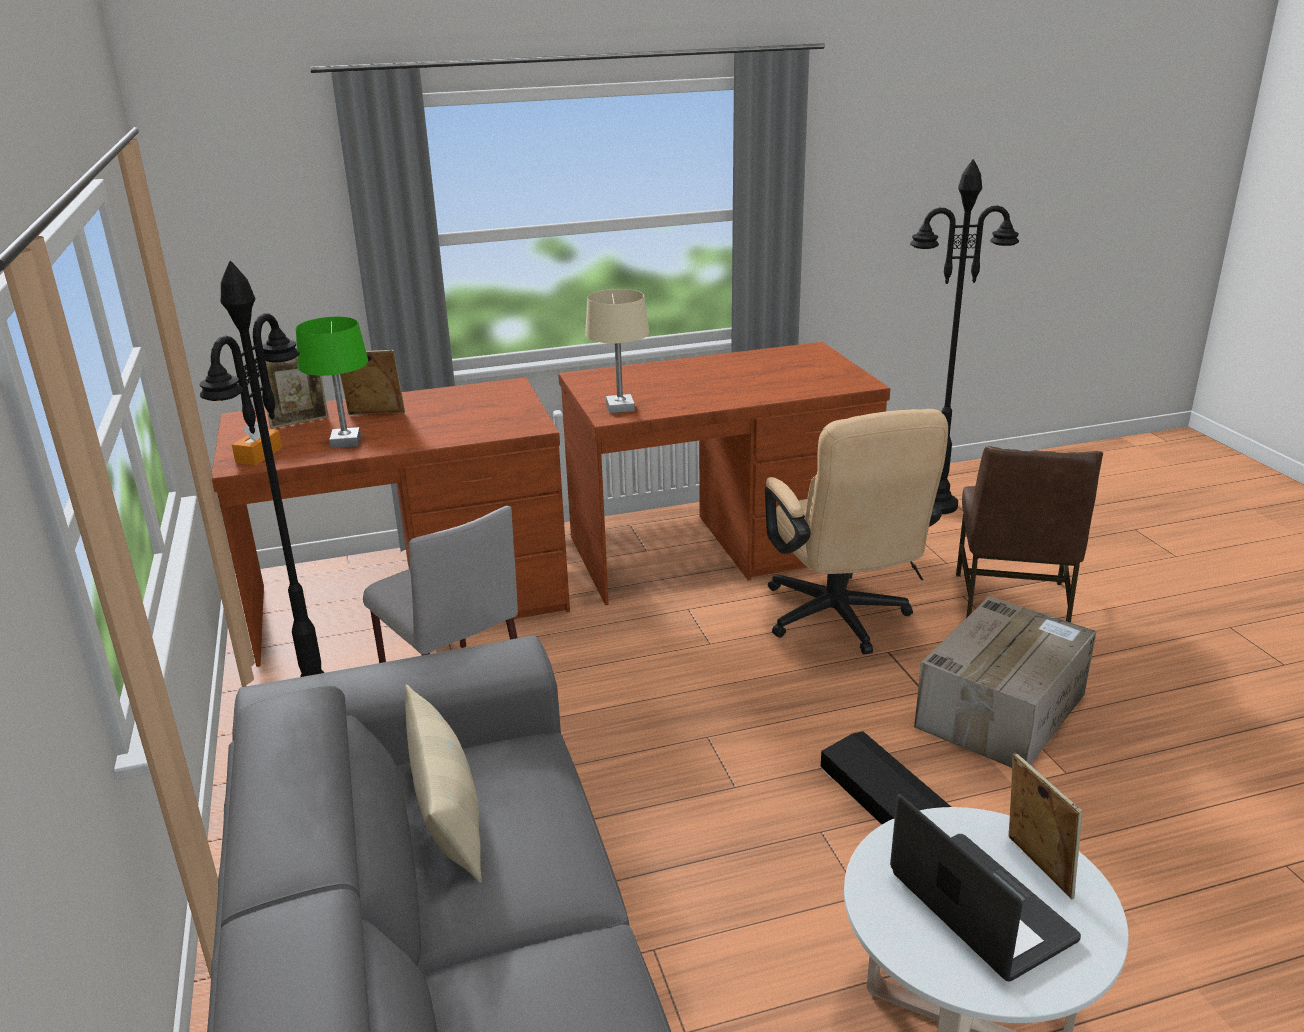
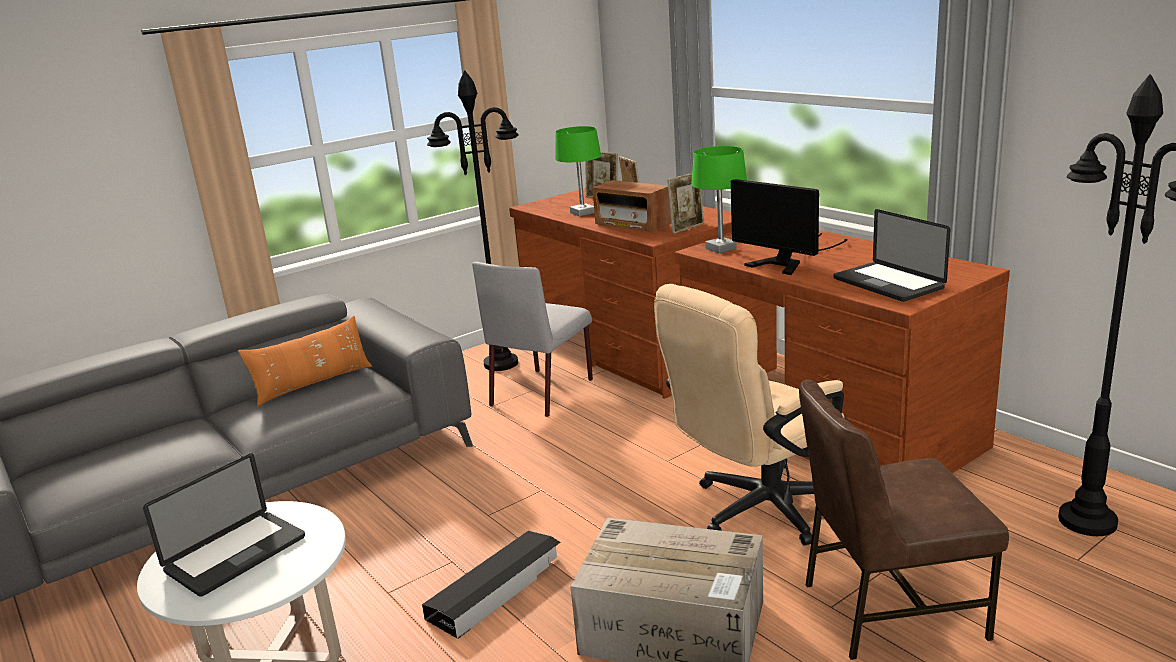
camera: 70 degrees right, 5 degrees down
orange tissue box [232,421,282,465] -> none
beige pillow [405,685,482,883] -> orange pillow [238,316,372,407]
beige table lamp [585,289,649,413] -> green table lamp [691,146,747,254]
picture frame [1009,753,1082,899] -> picture frame moved to [667,173,704,234]
none -> radio [592,180,671,233]
none -> monitor [731,179,848,275]
none -> laptop [833,209,950,302]

